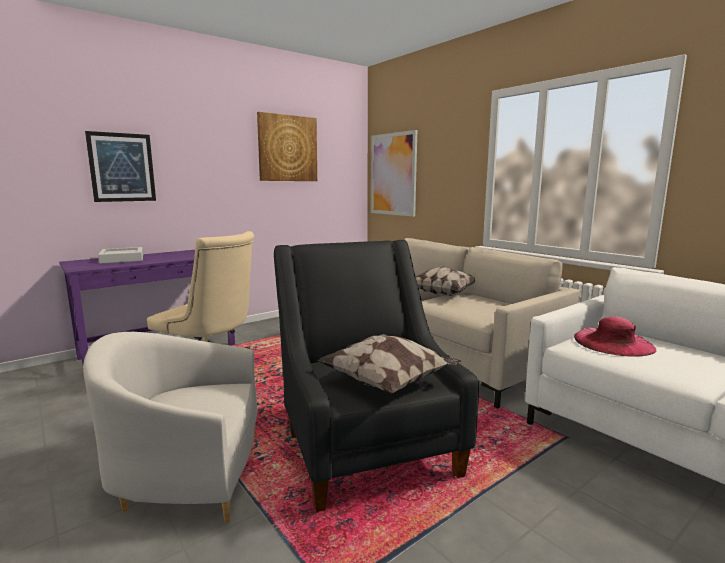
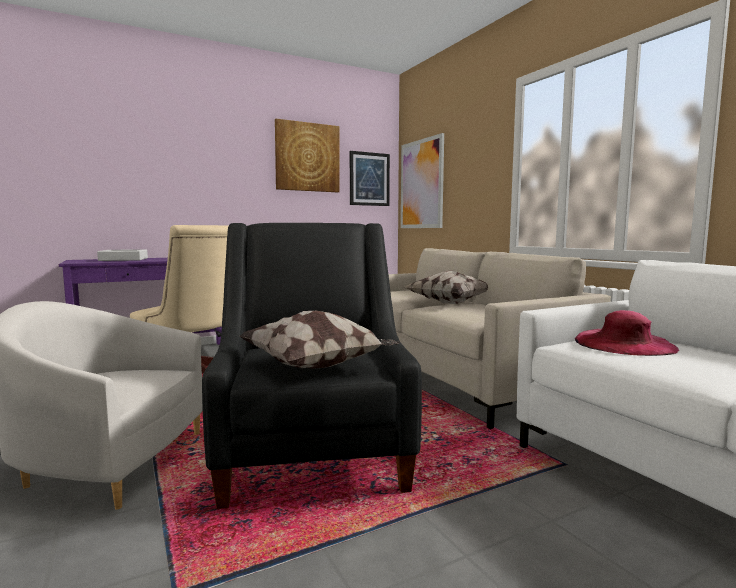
camera: 10 degrees right, 5 degrees down
picture [85,131,156,202] -> picture moved to [350,151,390,206]

